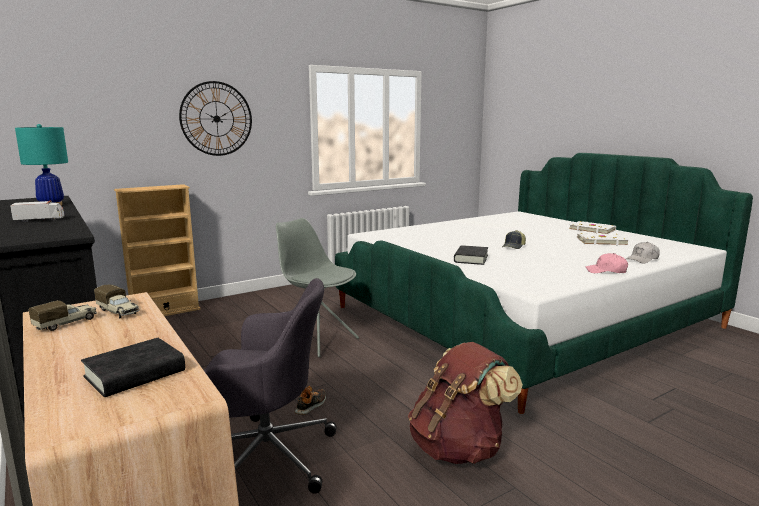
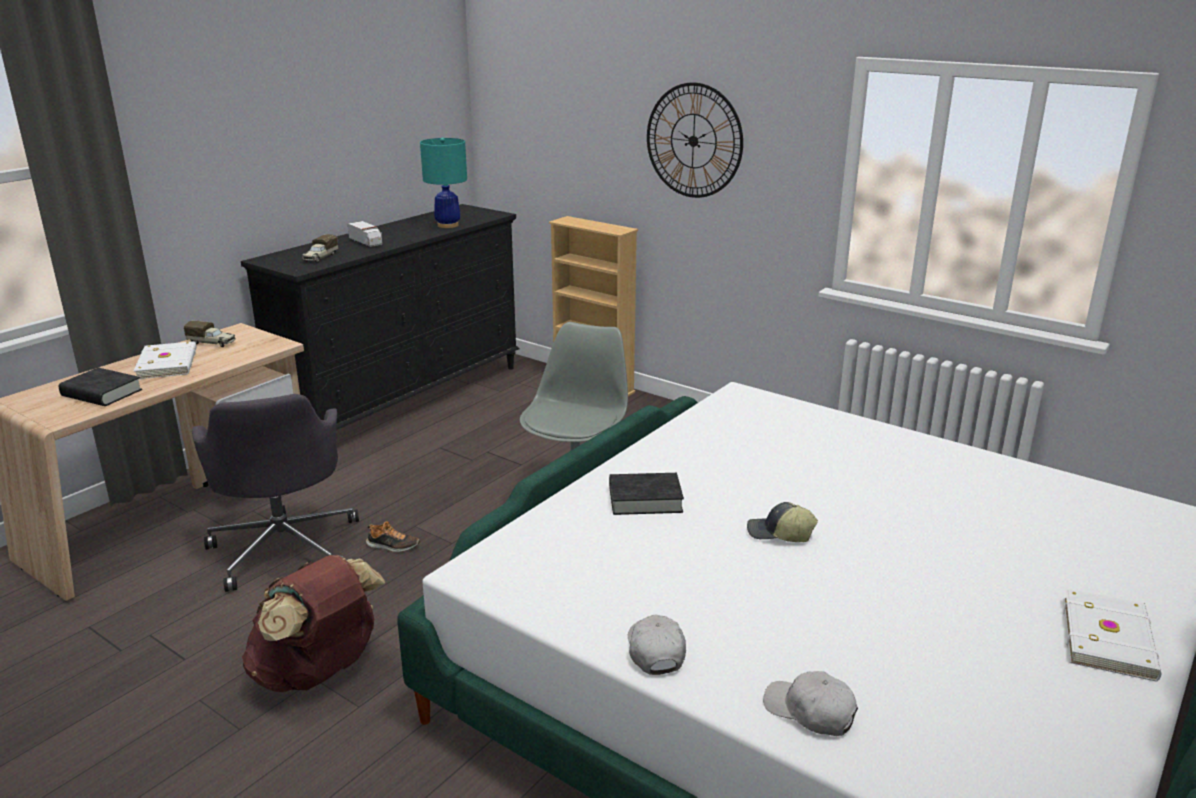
camera: 70 degrees right, 10 degrees up
toy truck [94,285,139,318] -> toy truck moved to [302,234,338,263]
white book [577,233,629,245] -> white book moved to [134,341,197,379]
pink cap [585,253,628,273] -> white cap [628,615,686,675]

